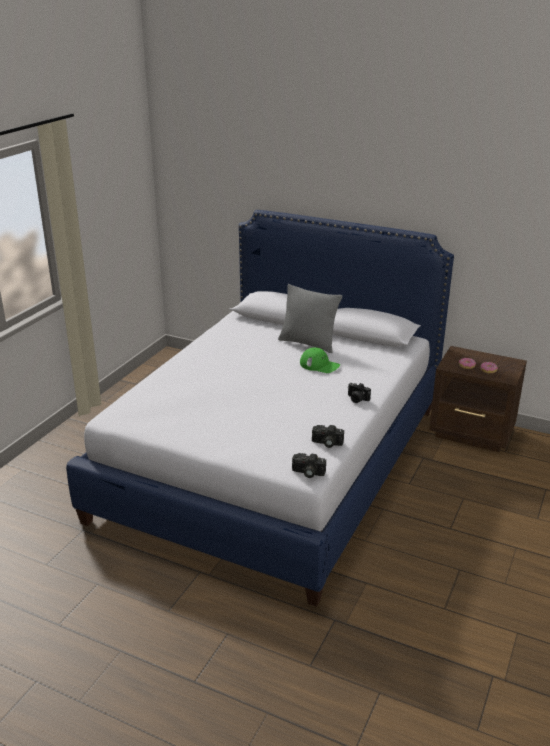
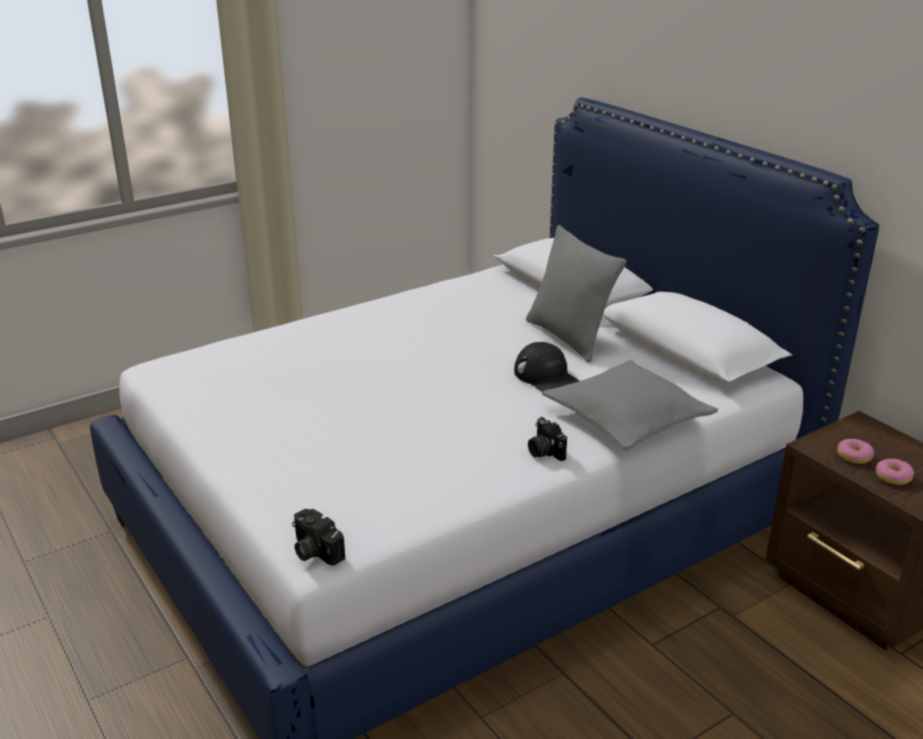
camera: 30 degrees right, 0 degrees up
green cap [300,347,340,373] -> black cap [514,342,579,392]
camera [312,425,344,448] -> none
none -> grey pillow [542,360,718,451]

